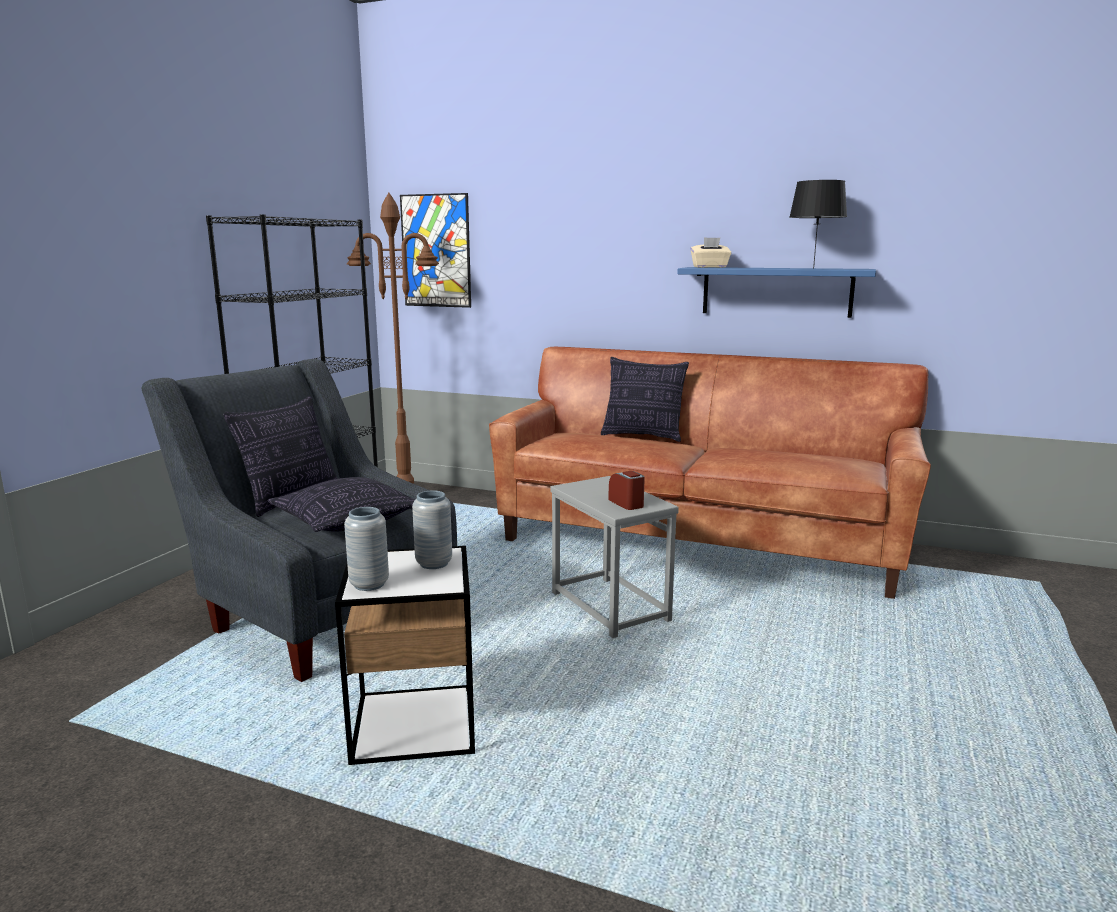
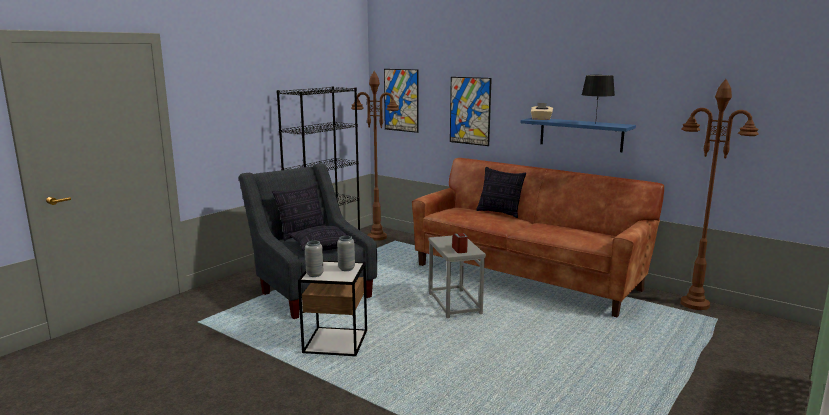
camera: 15 degrees right, 0 degrees up
none -> picture [450,77,492,146]
none -> brown floor lamp [681,79,759,310]

